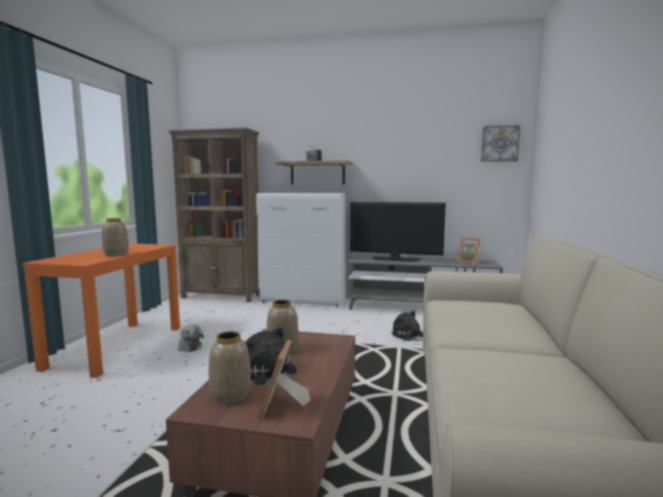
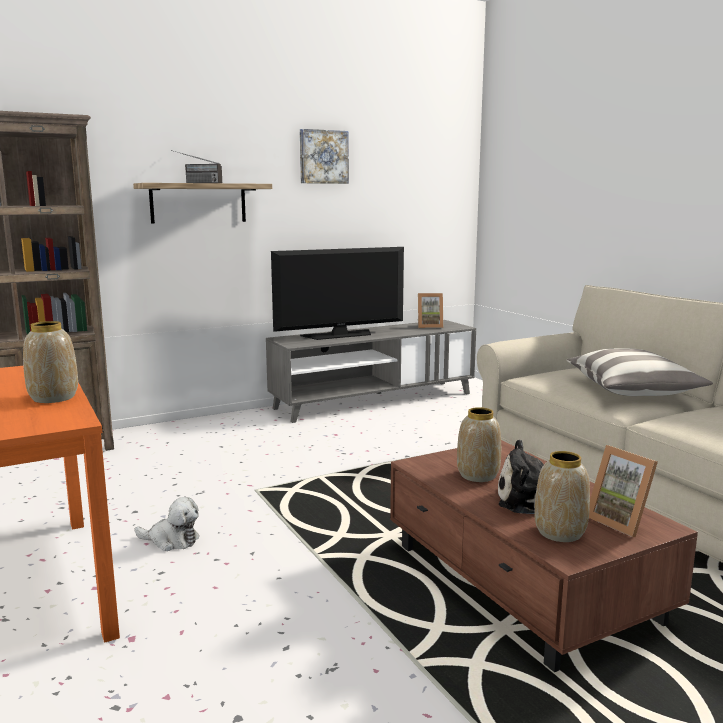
camera: 40 degrees left, 5 degrees up
white cabinet [256,193,345,307] -> none
plush toy [392,310,423,341] -> none
picture [481,125,521,162] -> picture moved to [300,129,349,184]
none -> pillow [567,348,713,396]

